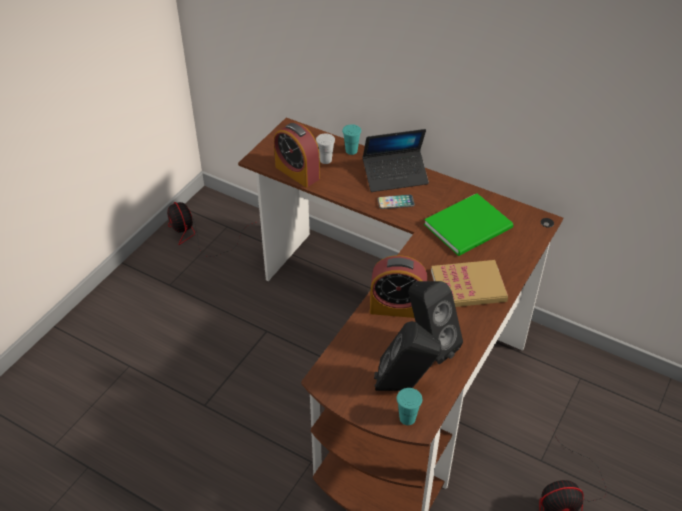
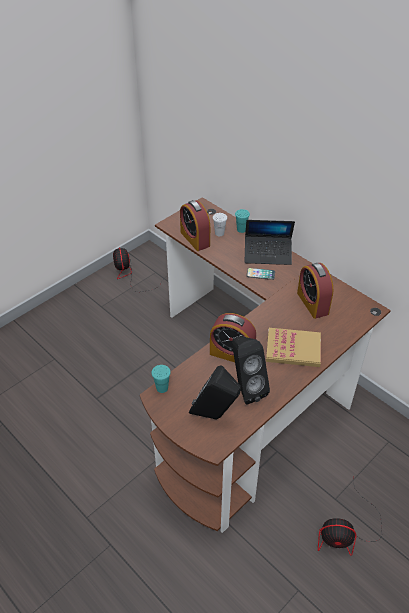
camera: 15 degrees right, 0 degrees up
turquoise cup [397,388,422,425] -> turquoise cup moved to [151,365,171,393]
green book [424,193,513,256] -> alarm clock [297,263,333,319]

